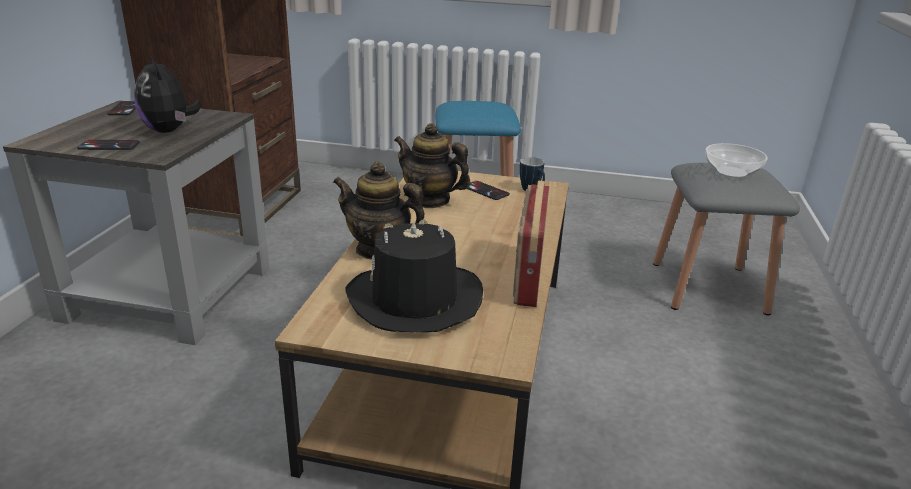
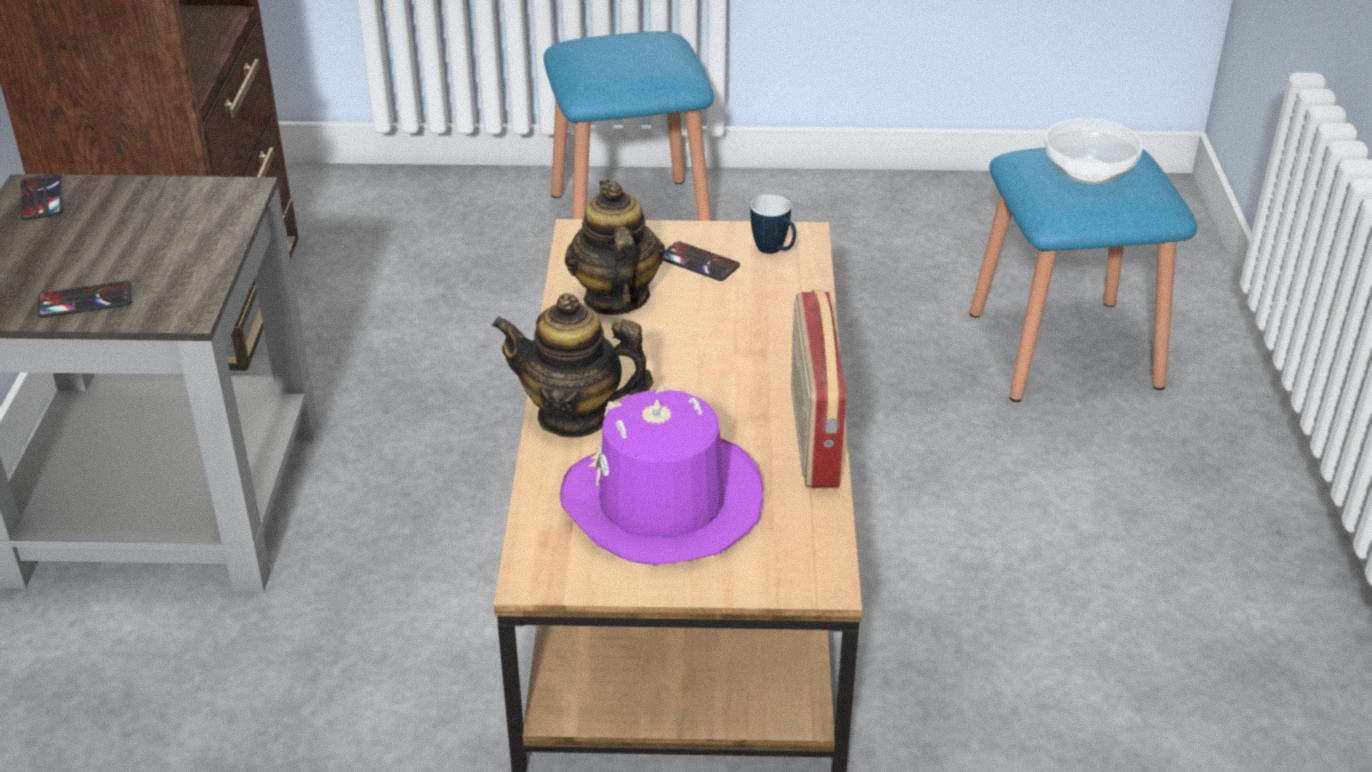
camera: 10 degrees left, 10 degrees up
plush toy [134,54,201,133] -> none
black hat [345,219,483,332] -> purple hat [560,383,763,565]
teapot [394,123,471,208] -> teapot turned 60 degrees clockwise [565,180,665,315]
grey stool [653,163,800,315] -> blue stool [970,147,1197,402]

